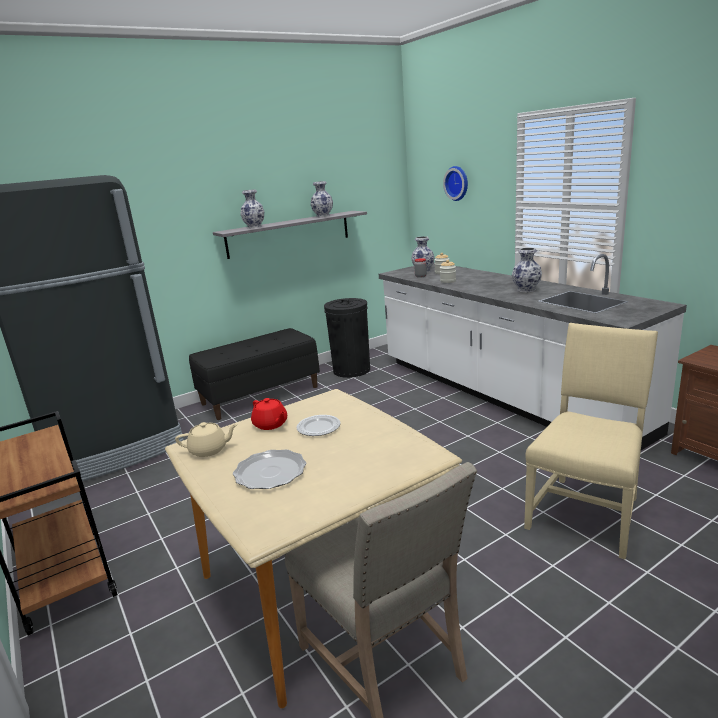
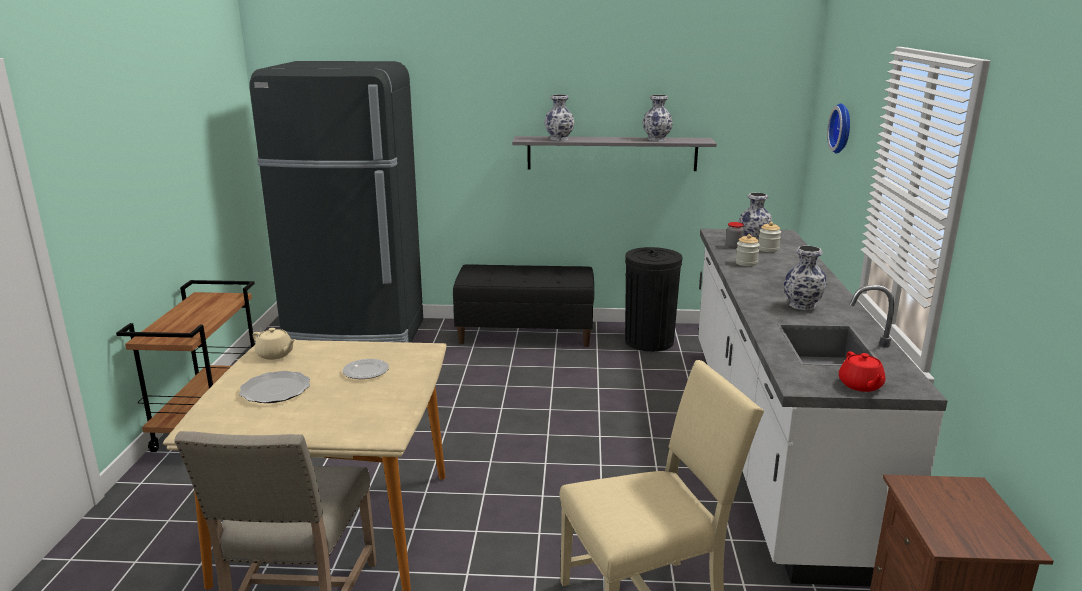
camera: 35 degrees right, 0 degrees up
red teapot [251,398,287,430] -> red teapot moved to [839,351,886,392]

